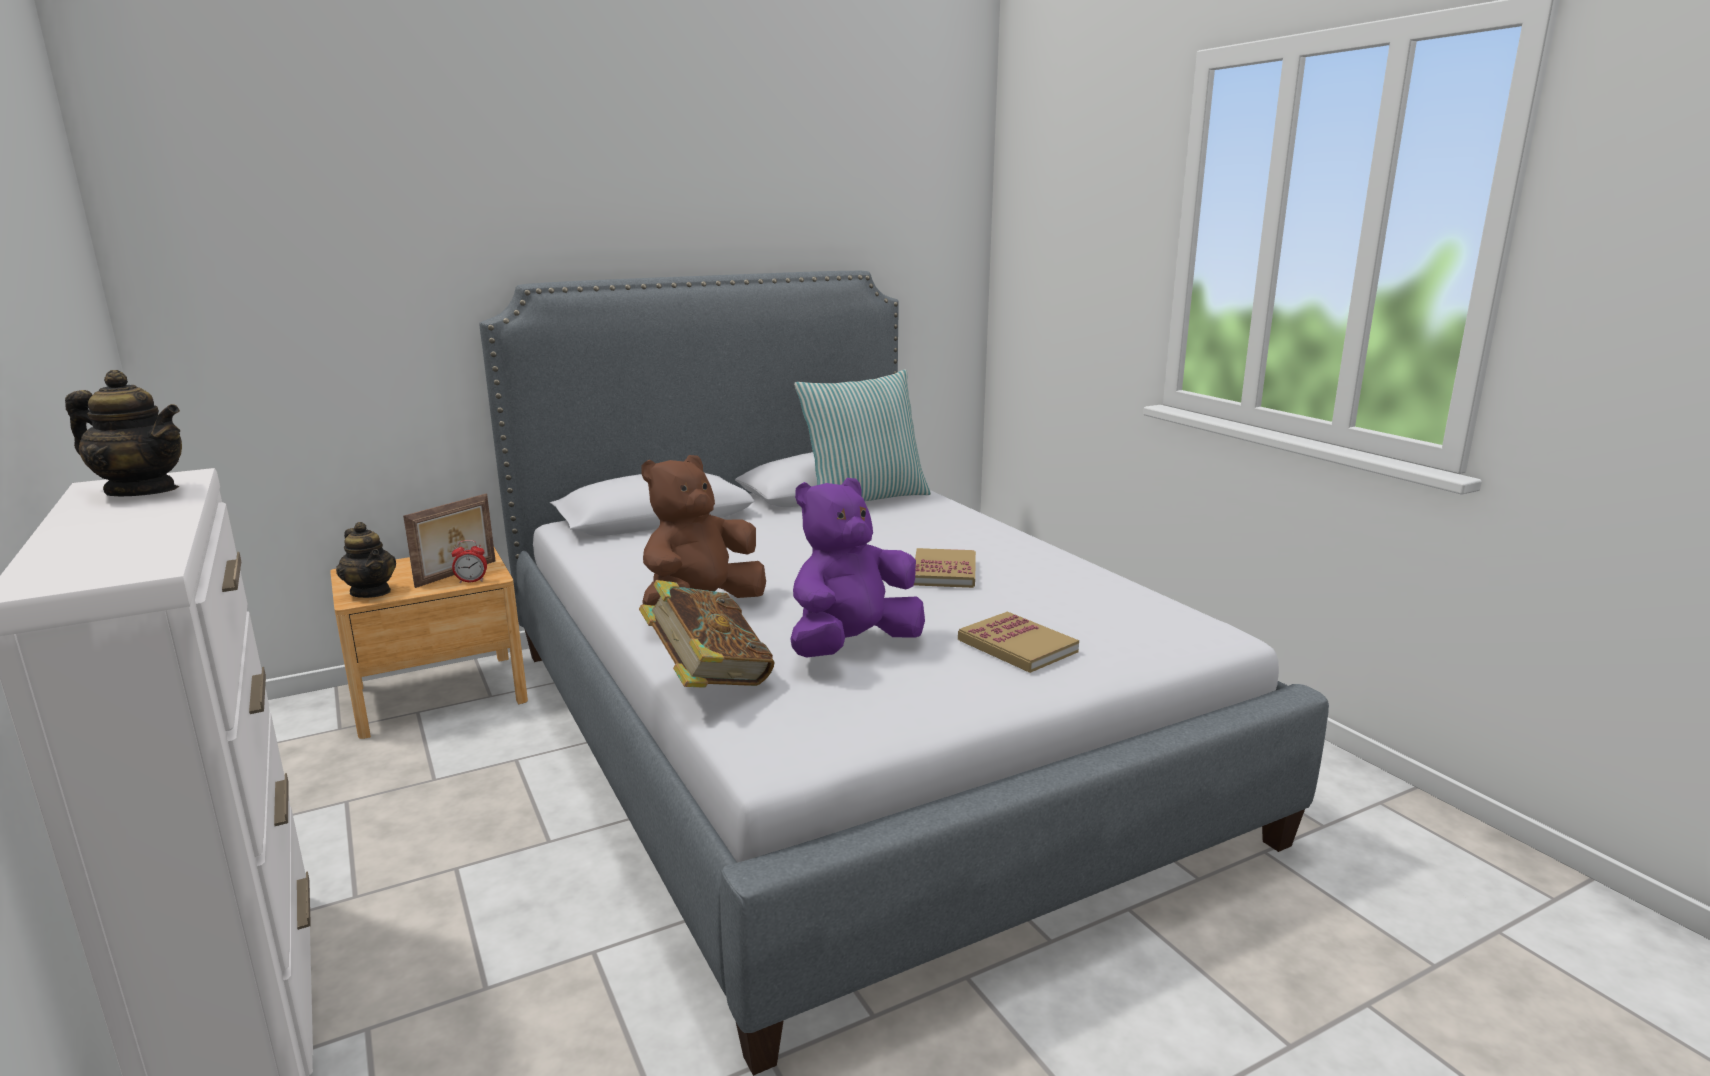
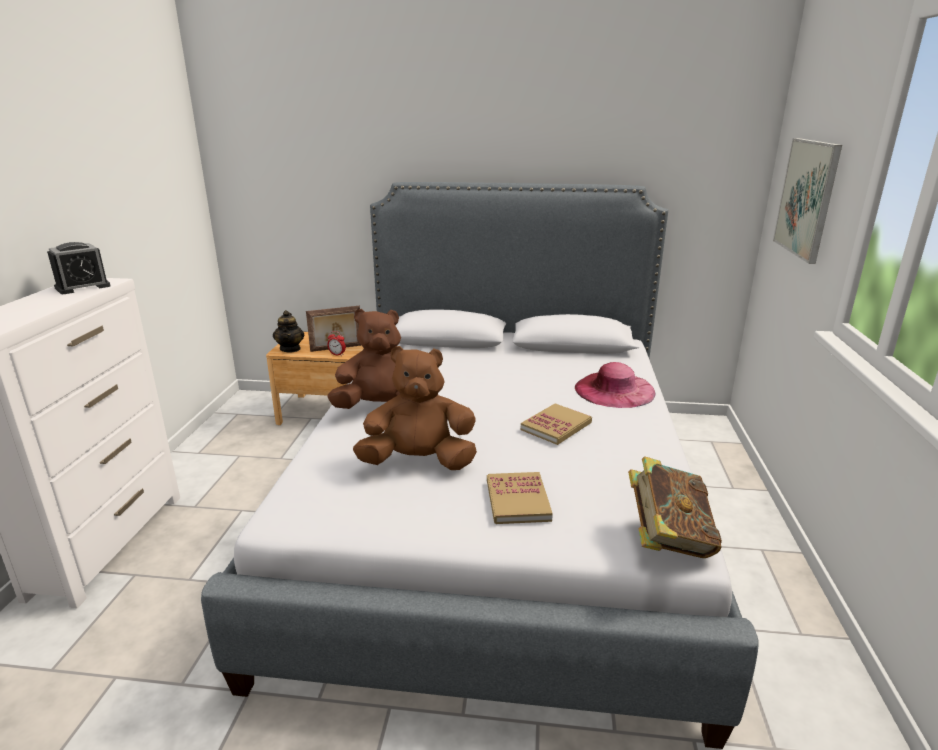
camera: 35 degrees right, 5 degrees up
teapot [65,370,182,496] -> alarm clock [47,242,110,294]
book [639,580,774,688] -> book moved to [628,456,722,558]
purple plush toy [790,478,925,658] -> brown plush toy [353,346,477,470]
pillow [794,369,931,501] -> none
none -> pink hat [575,362,655,408]
none -> picture [773,138,842,264]

